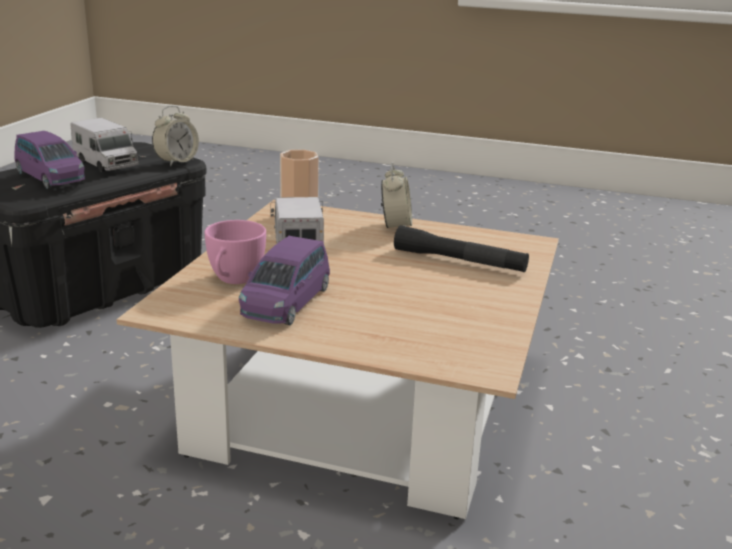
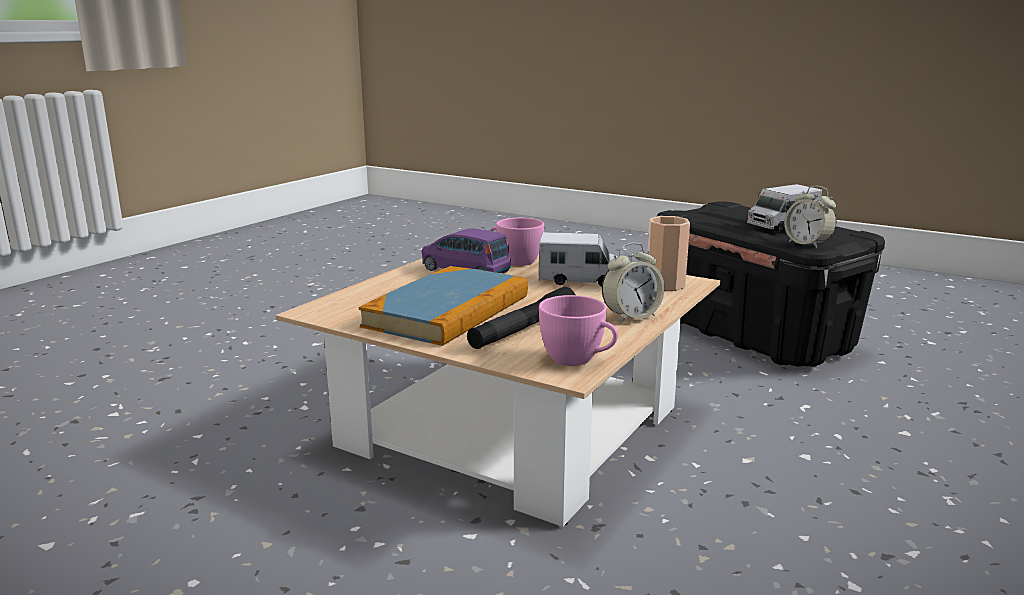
camera: 105 degrees right, 5 degrees down
purple toy car [14,131,85,189] -> none
alarm clock [381,162,412,228] -> alarm clock turned 45 degrees counterclockwise [602,242,665,323]
none -> book [359,266,528,346]
none -> pink cup [539,295,618,366]

